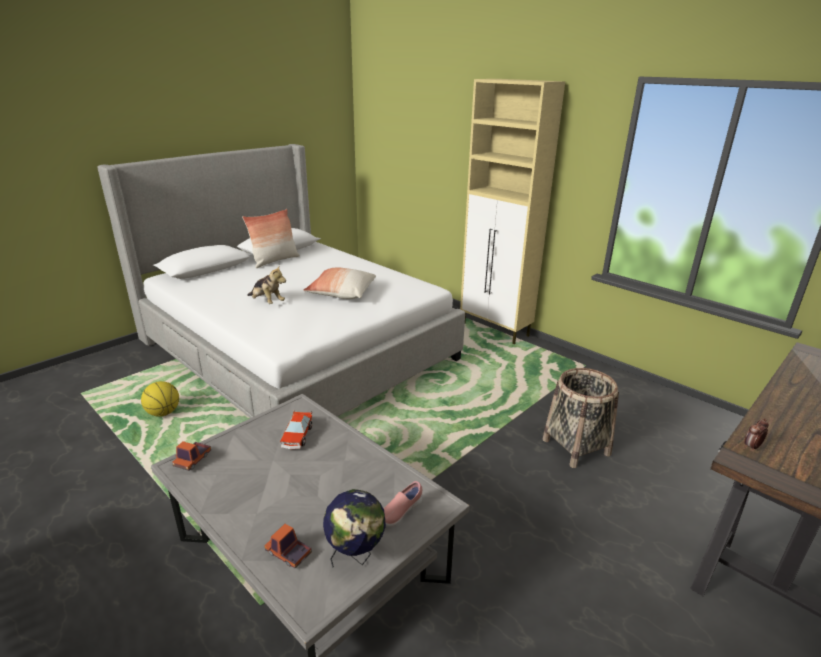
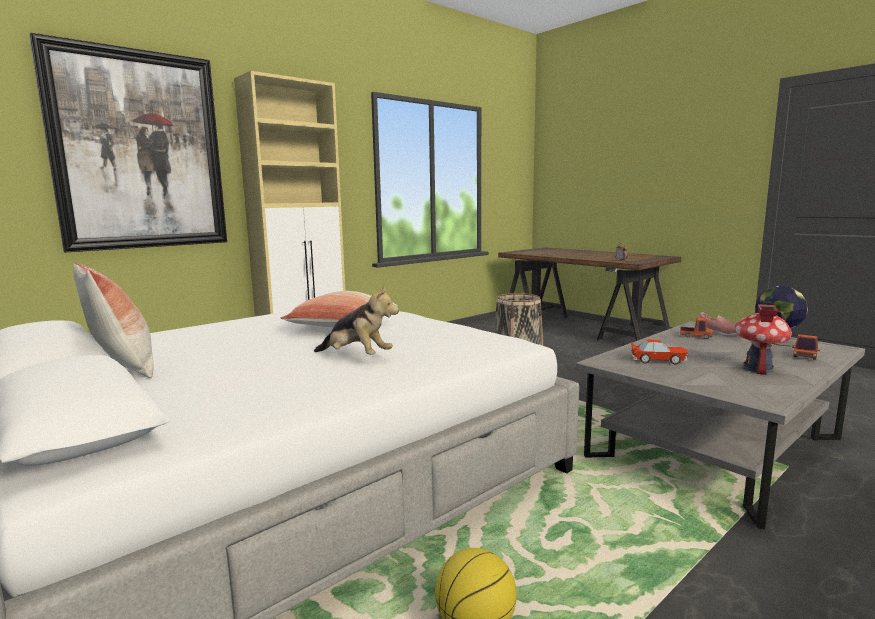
camera: 85 degrees left, 15 degrees down
toy truck [172,441,211,471] -> toy truck moved to [680,317,713,339]
plush toy [247,267,286,304] -> plush toy turned 75 degrees clockwise [314,284,399,355]
none -> picture [29,32,227,252]
none -> toy house [735,304,792,375]

